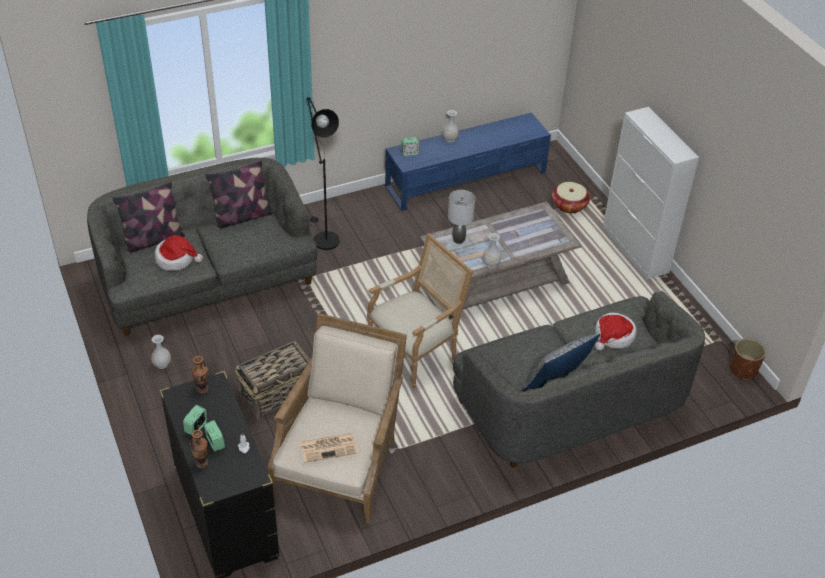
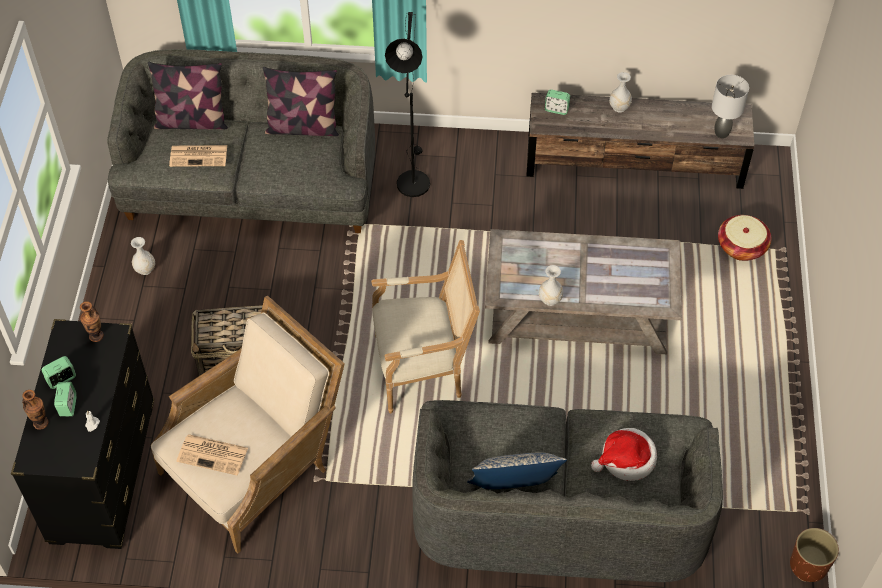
camera: 30 degrees right, 10 degrees up
hat [155,235,203,271] -> newspaper [169,145,227,167]
blue tv stand [385,113,551,211] -> brown tv stand [526,93,754,189]
grey table lamp [448,190,475,244] -> grey table lamp moved to [712,75,749,138]
white cabinet [603,107,699,279] -> none

